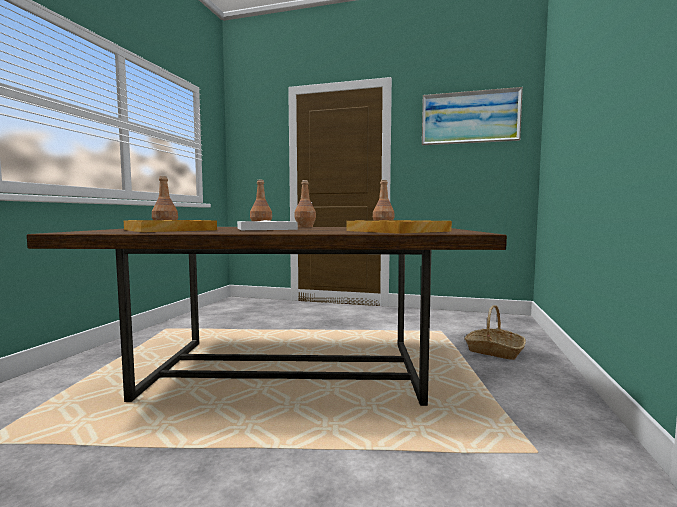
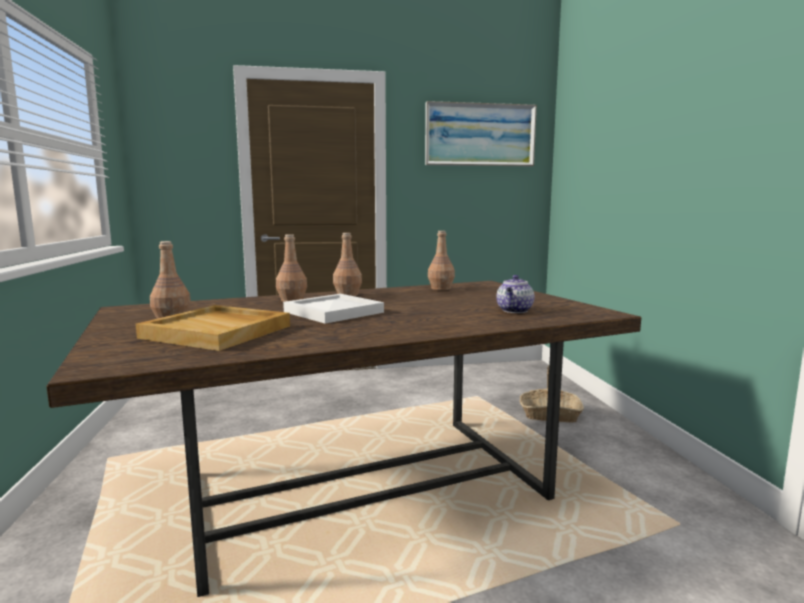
camera: 25 degrees left, 5 degrees up
beige tray [346,220,452,234] -> teapot [497,275,534,313]

